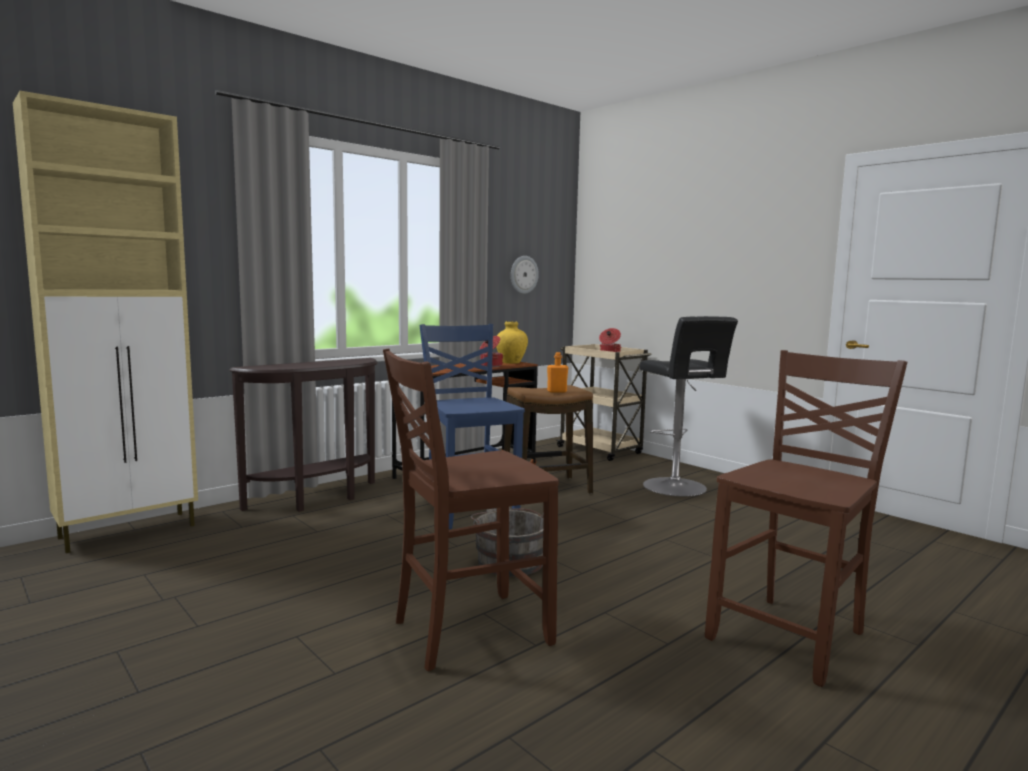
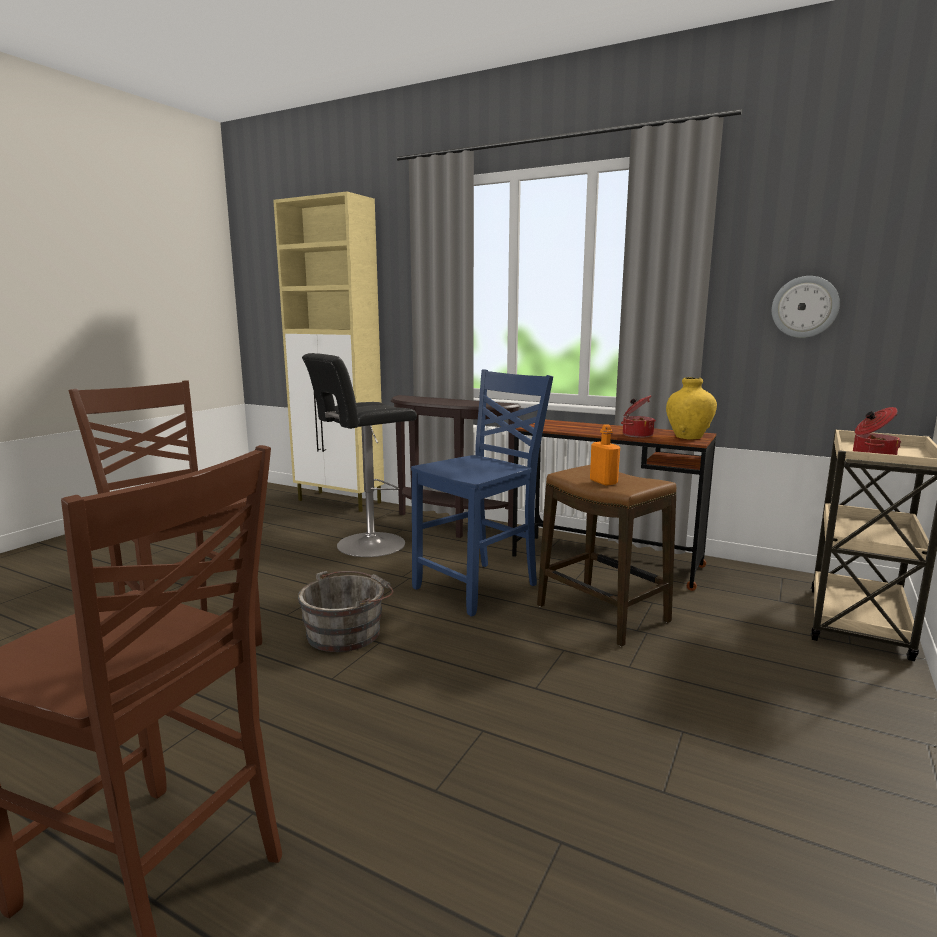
camera: 70 degrees right, 5 degrees up
black stool [639,316,738,497] -> black stool moved to [302,353,417,557]

